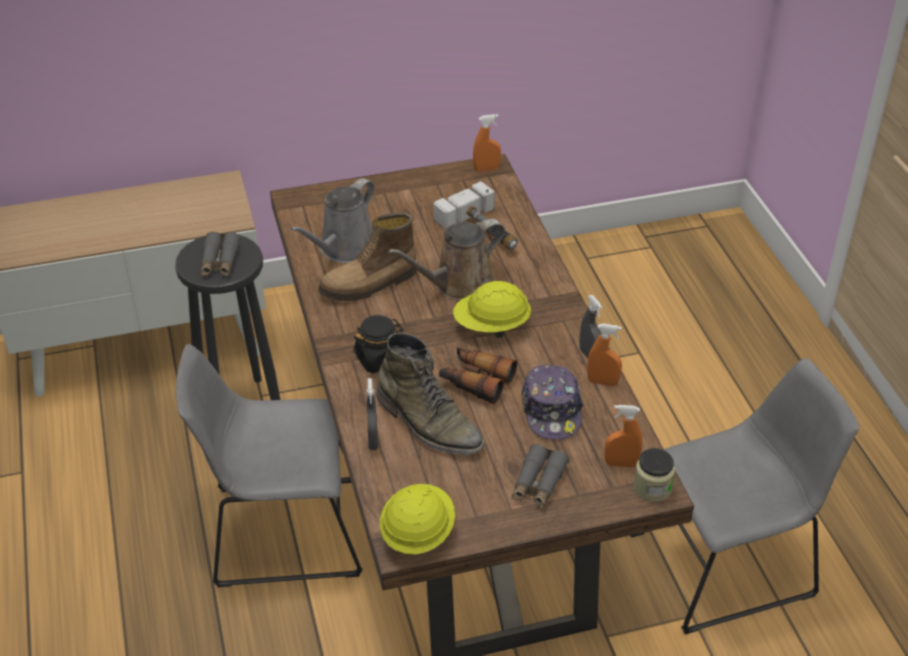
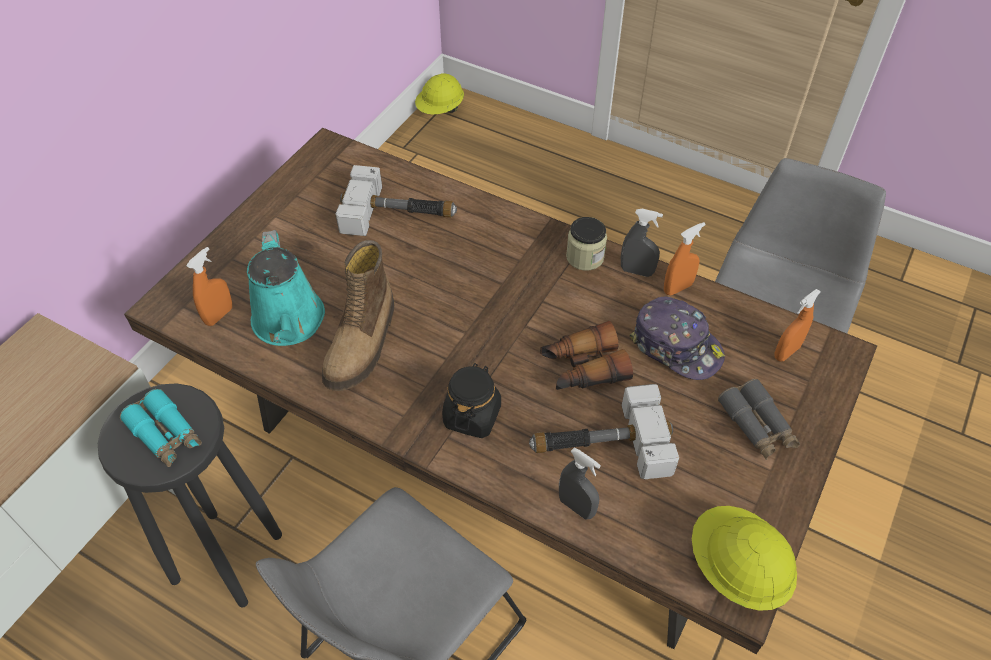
camera: 45 degrees left, 10 degrees up
grey binoculars [201,232,240,276] -> turquoise binoculars [120,389,202,467]
grey watering can [290,178,374,263] -> turquoise watering can [247,230,325,346]
green boot [376,333,484,455] -> hammer [529,384,679,479]
brown watering can [388,219,505,300] -> none
yellow hard hat [453,281,531,338] -> yellow hard hat moved to [415,73,464,114]
orange spray bottle [473,114,501,172] -> orange spray bottle moved to [186,247,232,326]
jar [634,448,675,502] -> jar moved to [566,217,607,271]

